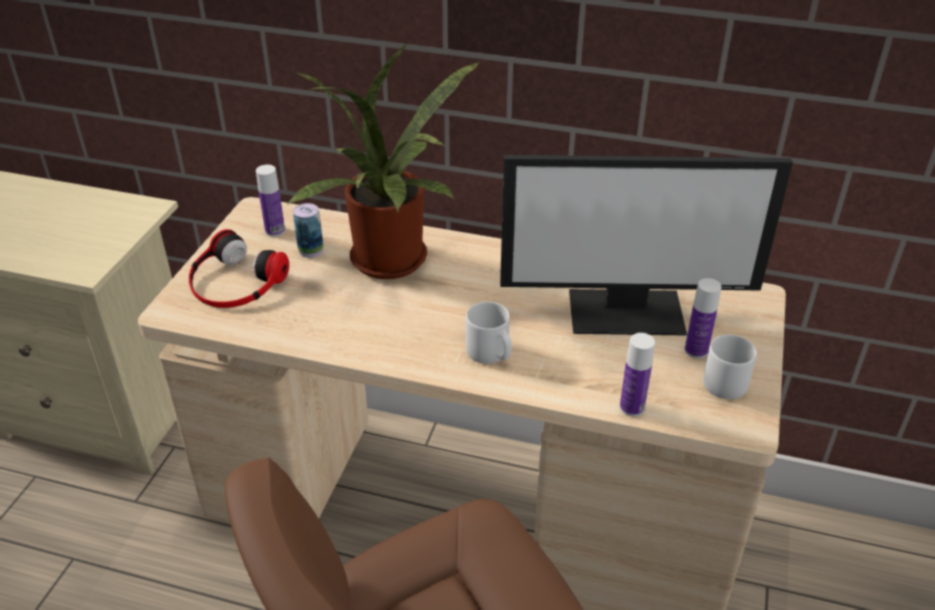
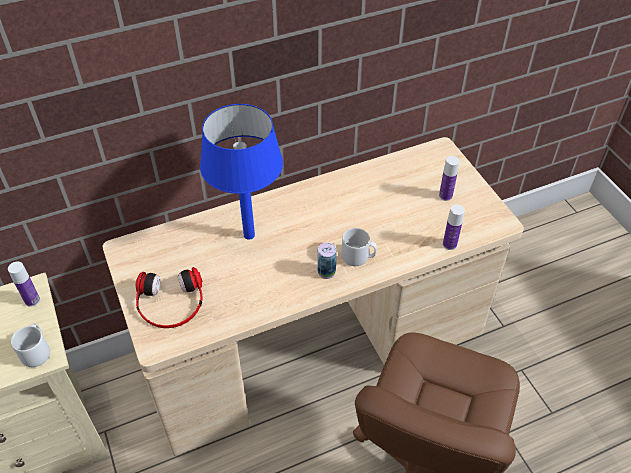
camera: 40 degrees left, 10 degrees up
bottle [256,165,285,237] -> bottle moved to [8,262,40,307]
potted plant [287,43,480,279] -> blue table lamp [200,104,283,240]
can [293,203,323,258] -> can moved to [317,243,337,279]
monitor [500,155,793,336] -> none
grey mug [703,335,757,399] -> grey mug moved to [11,324,50,367]

